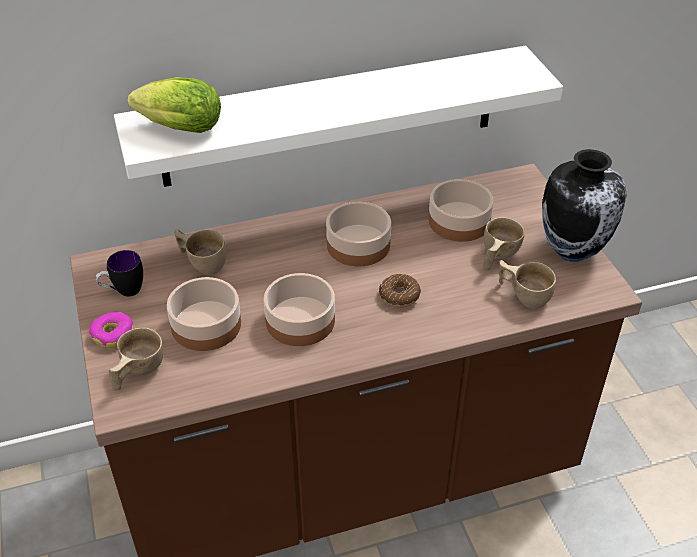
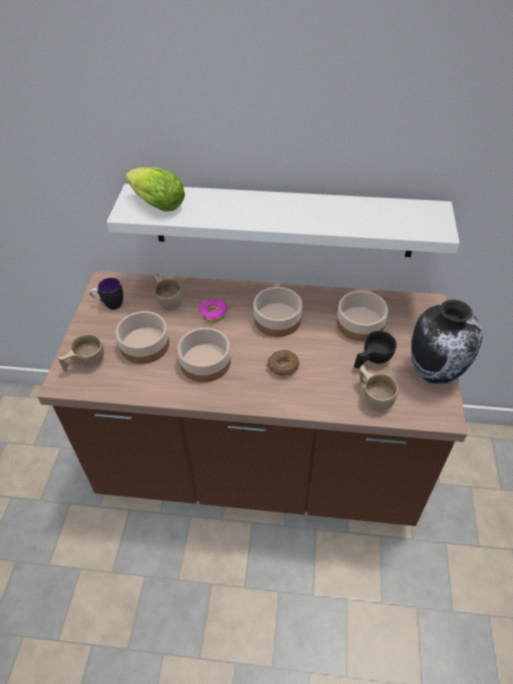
camera: 25 degrees right, 5 degrees up
donut [89,312,133,348] -> donut moved to [199,299,228,322]
beige cup [482,217,525,271] -> black cup [354,331,397,368]

